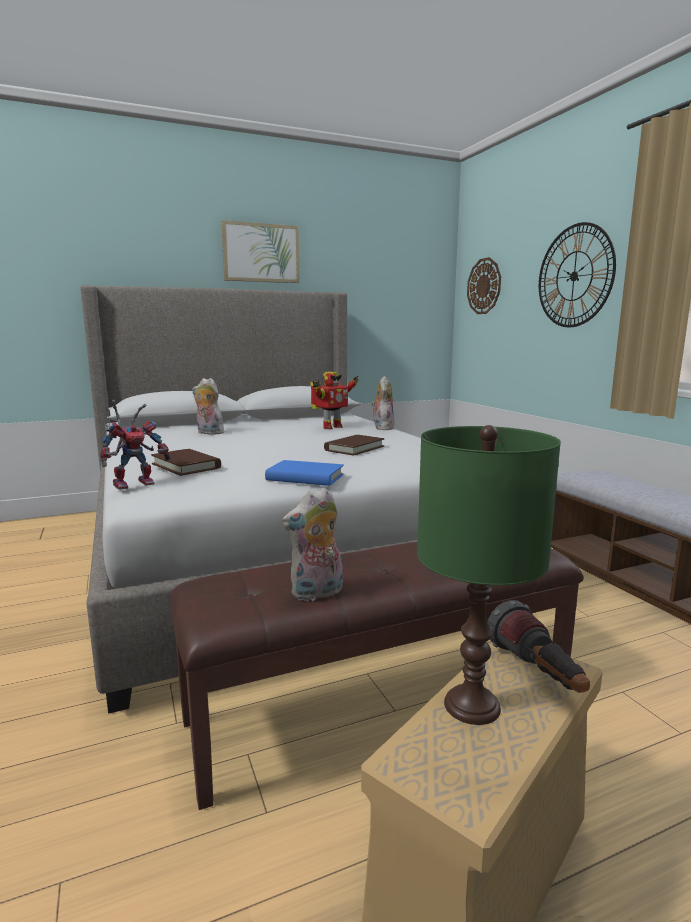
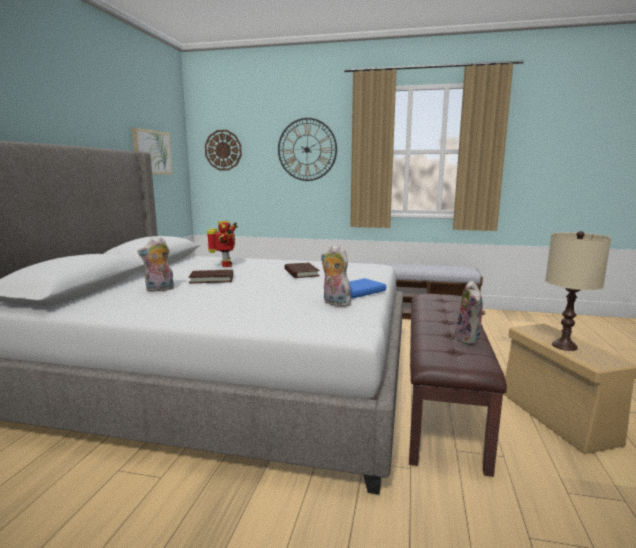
camera: 55 degrees left, 0 degrees up
toy robot [100,400,171,490] -> none
brown book [151,449,221,476] -> brown book moved to [189,270,233,284]
picture [221,220,300,283] -> picture moved to [132,128,173,174]
plush toy [371,376,394,430] -> plush toy moved to [321,245,352,307]
green table lamp [417,425,561,725] -> beige table lamp [545,231,611,351]
flashlight [488,600,590,693] -> none

